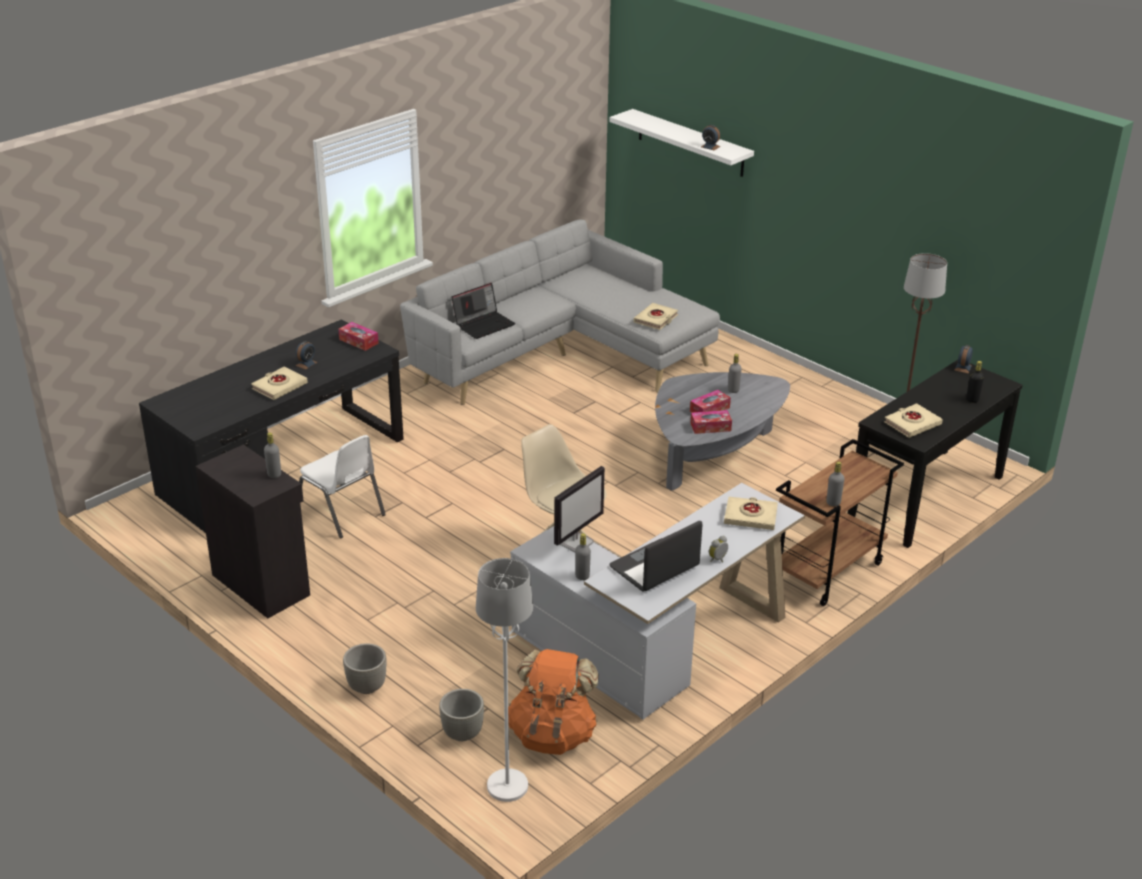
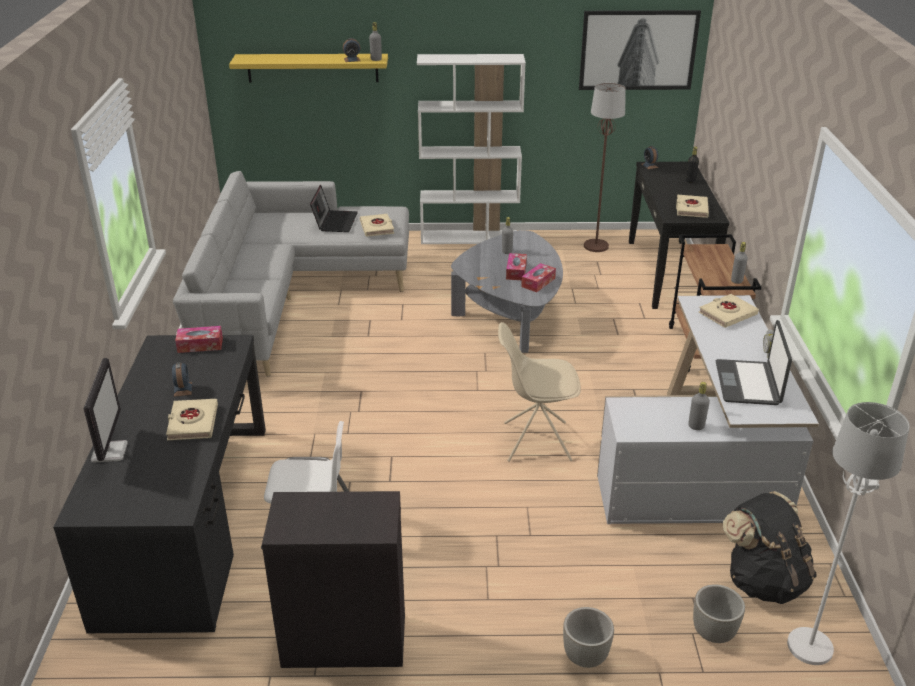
camera: 45 degrees left, 0 degrees up
grey bottle [264,432,281,478] -> grey bottle moved to [369,22,382,61]
laptop [451,283,515,339] -> laptop moved to [310,185,358,232]
orange backpack [508,649,599,755] -> black backpack [723,491,817,604]
monitor [554,466,605,552] -> monitor moved to [83,358,128,463]
white shelf [609,109,754,177] -> yellow shelf [229,54,388,83]
none -> white bookcase [417,54,526,244]
none -> picture [579,10,701,90]

